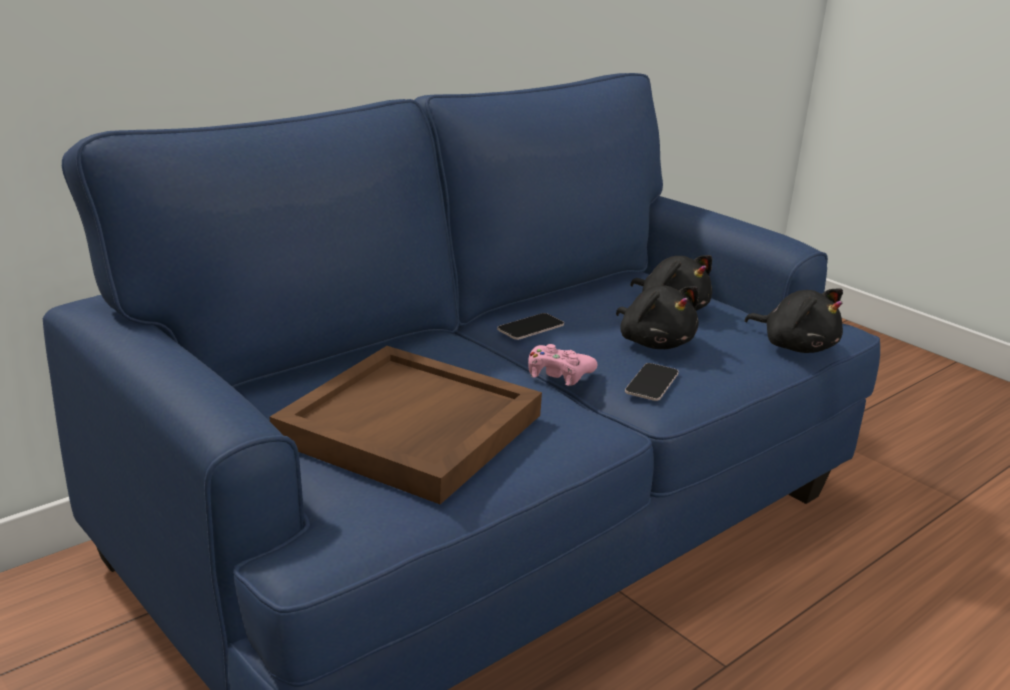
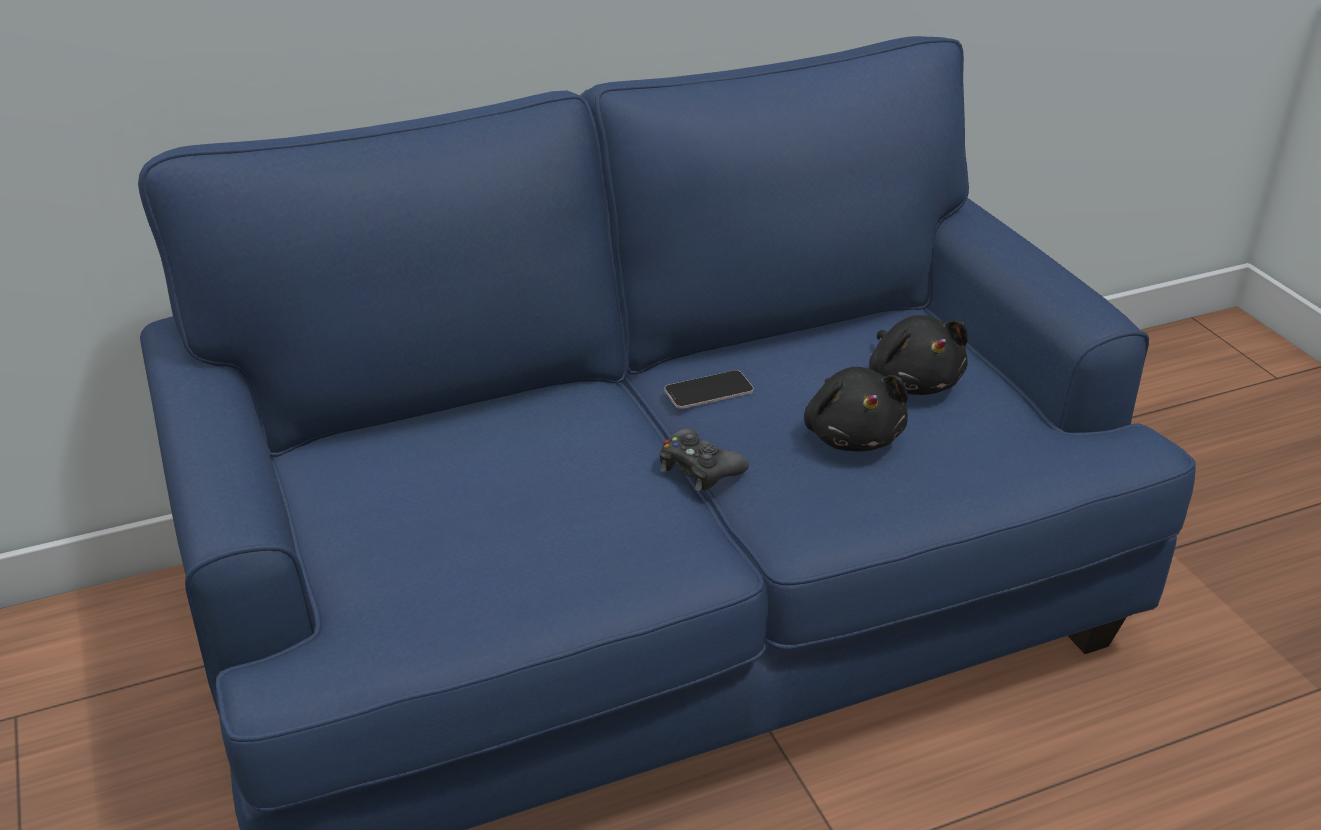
camera: 20 degrees right, 10 degrees up
brown tray [270,346,542,504] -> none
pink game controller [528,344,597,386] -> black game controller [660,428,749,491]
phone [625,363,679,401] -> none
black plush toy [744,289,843,353] -> none

